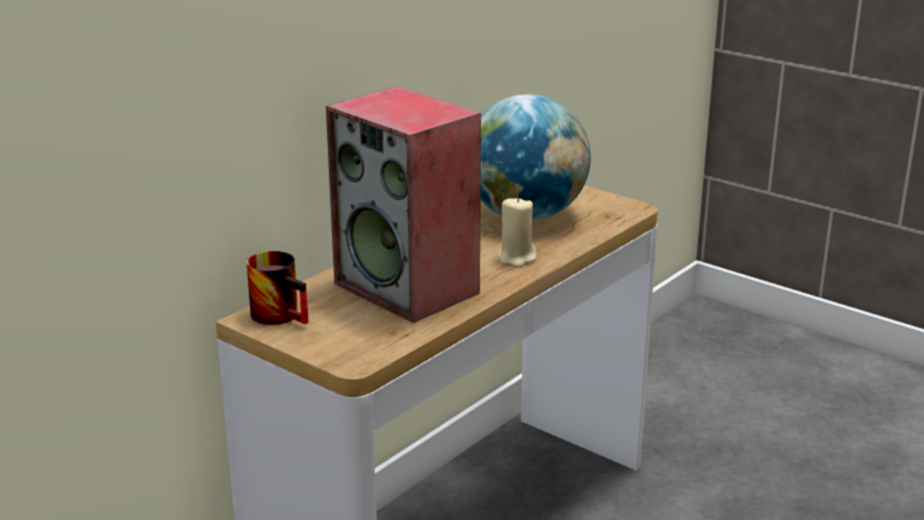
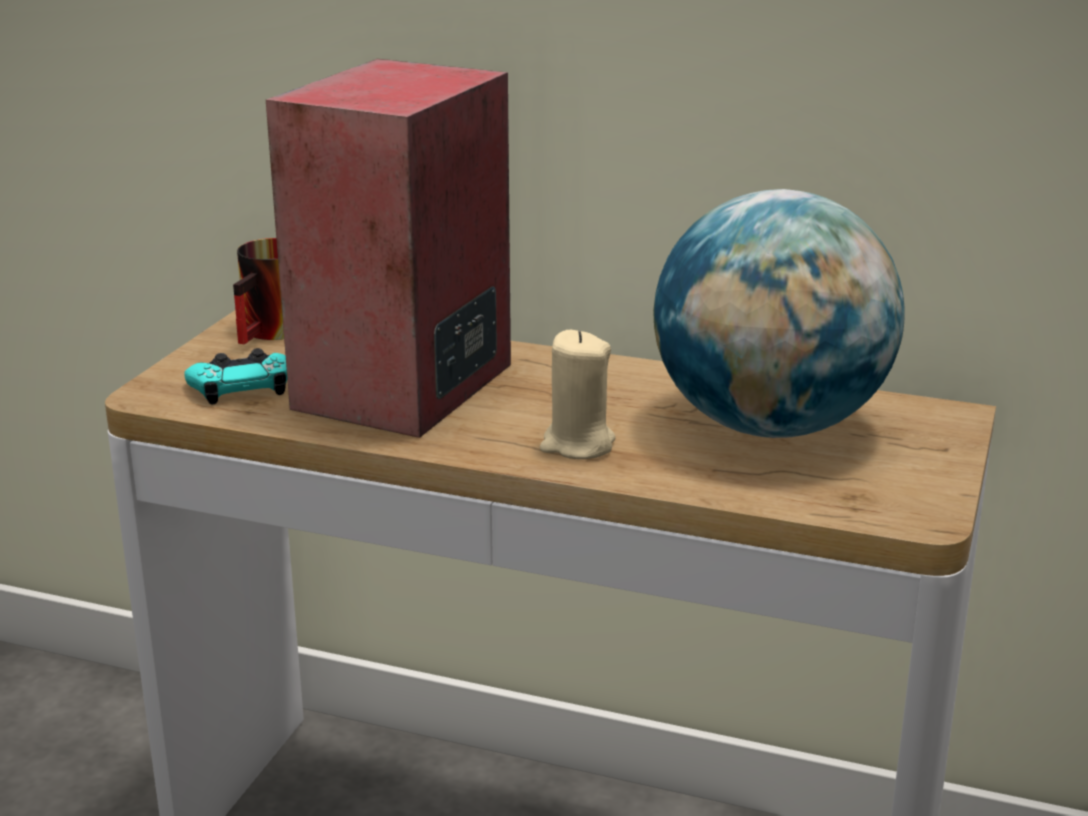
camera: 70 degrees right, 0 degrees up
none -> turquoise game controller [185,348,287,404]

